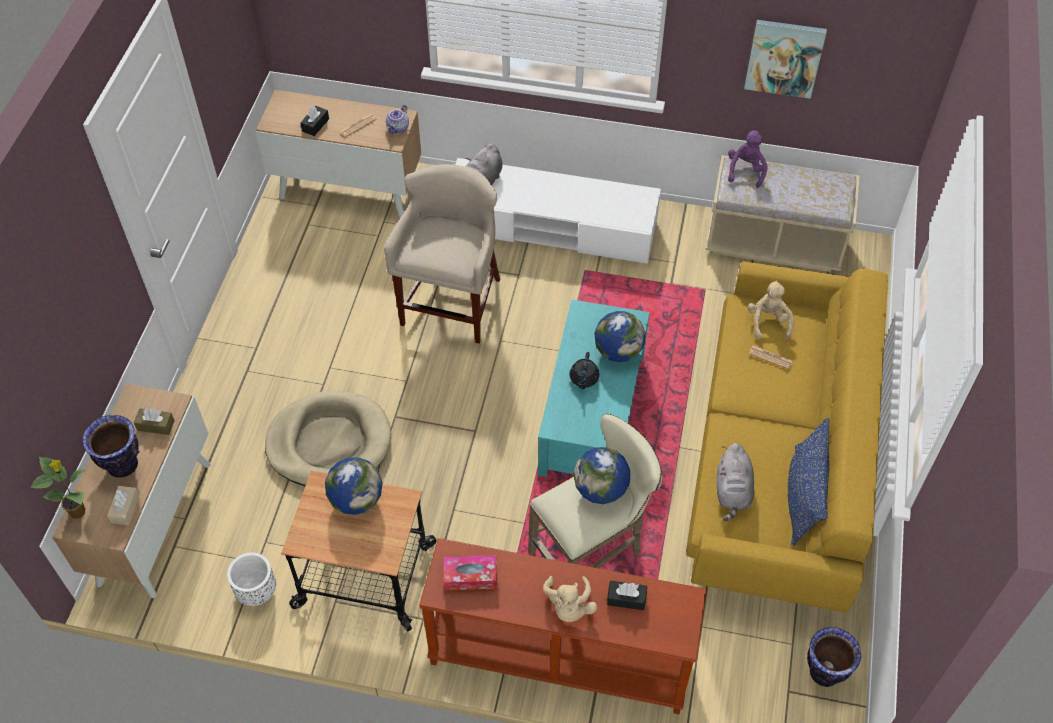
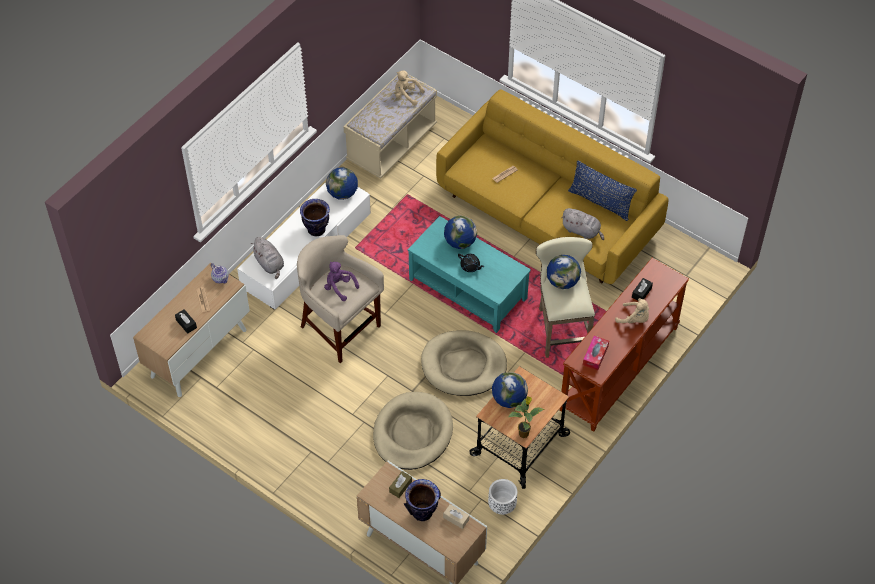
camera: 65 degrees left, 0 degrees up
potted plant [30,457,85,519] -> potted plant moved to [508,397,544,438]
purple plush toy [728,130,768,188] -> purple plush toy moved to [324,261,359,301]
picture [744,20,827,99] -> none
beige plush toy [748,280,794,340] -> beige plush toy moved to [395,71,425,106]
vase [807,627,861,687] -> vase moved to [300,199,330,236]
none -> globe [326,167,358,200]
none -> beige dog bed [421,330,507,396]

